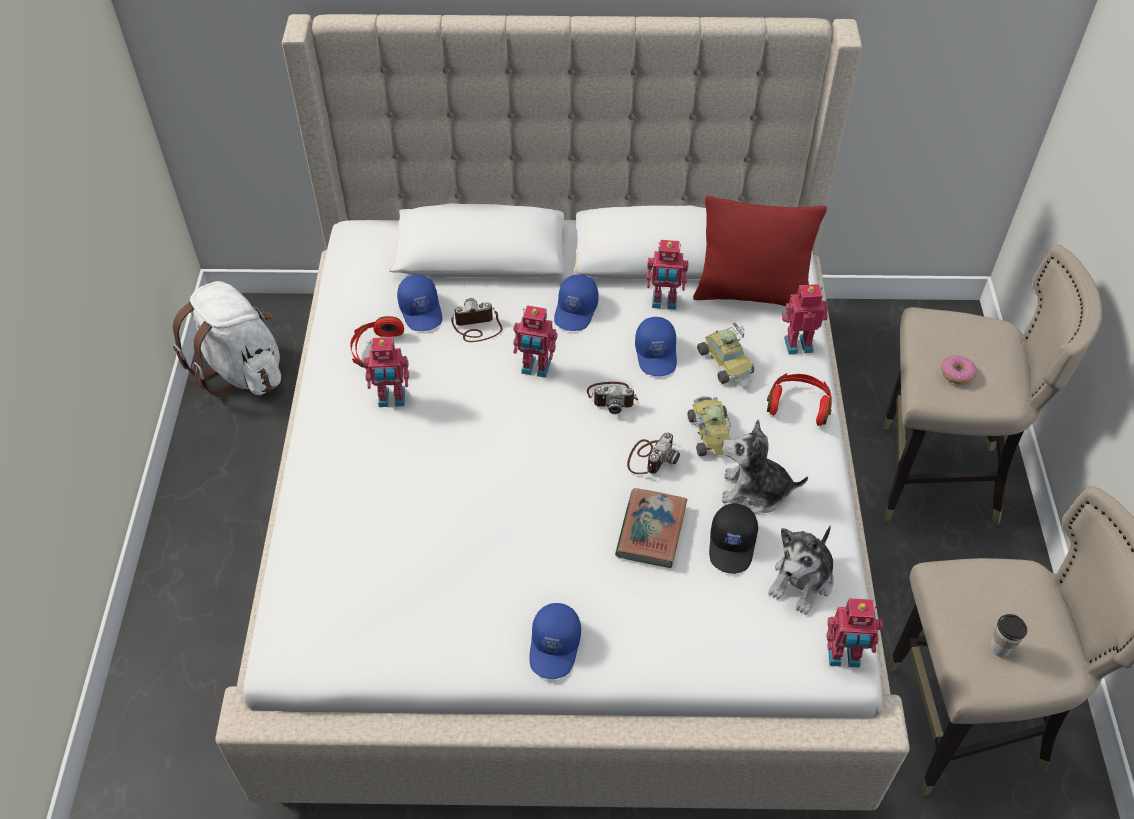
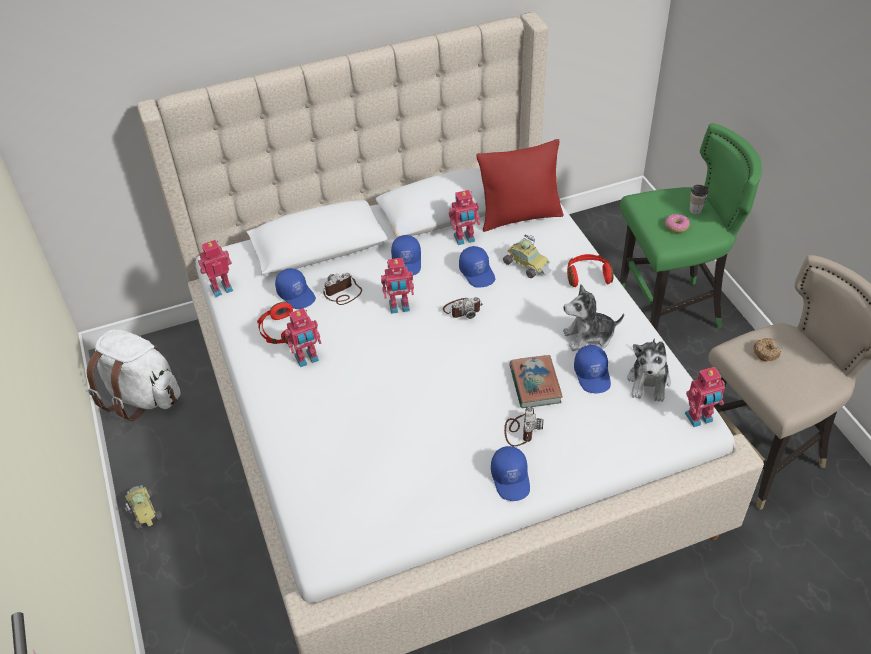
camera: 20 degrees left, 5 degrees down
camera [627,432,680,474] -> camera moved to [504,407,544,446]
toy car [687,396,731,456] -> toy car moved to [124,485,163,530]
black cap [709,503,758,574] -> blue cap [574,345,611,393]
toy robot [782,284,828,354] -> toy robot moved to [198,240,233,297]
beige stool [883,245,1102,525] -> green stool [620,123,762,331]
cup [990,614,1027,657] -> cup moved to [690,185,708,214]
none -> donut [753,338,781,361]

